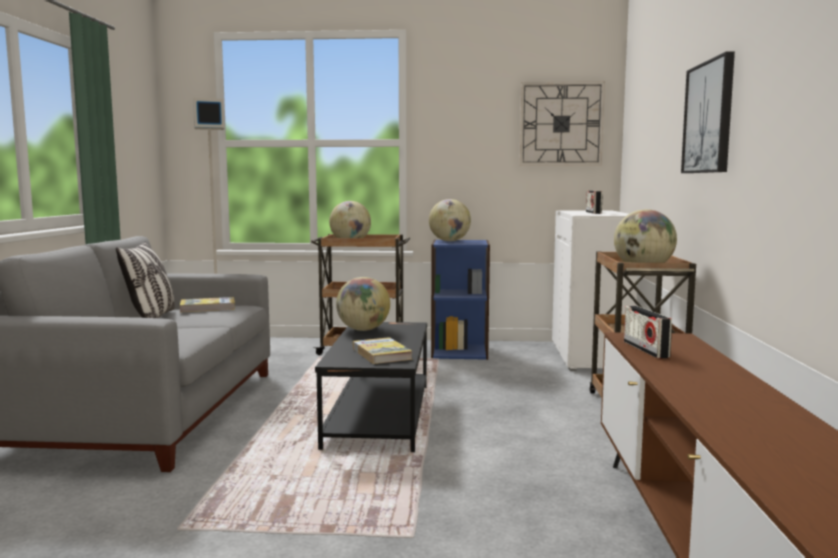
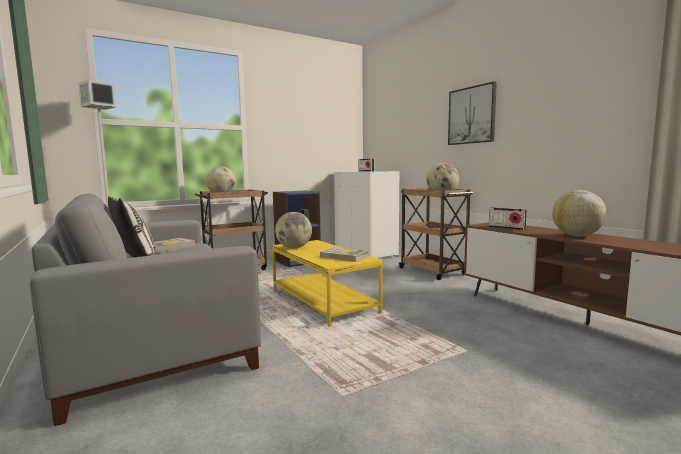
camera: 35 degrees left, 0 degrees up
black coffee table [315,322,427,452] -> yellow coffee table [271,240,383,327]
globe [429,199,471,241] -> globe moved to [552,190,607,237]
wall clock [519,81,605,166] -> none

